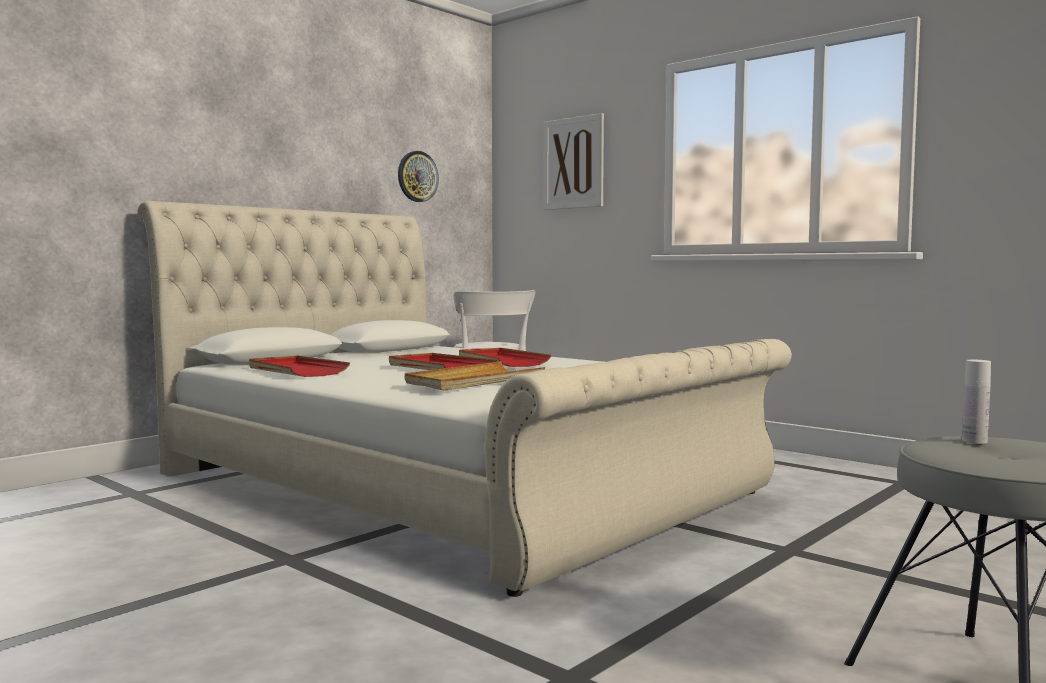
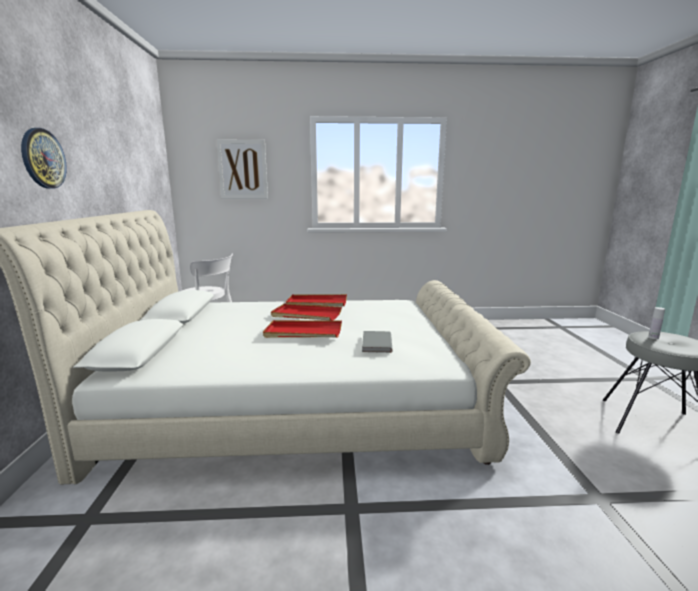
camera: 45 degrees left, 10 degrees up
red tray [249,355,350,377] -> red tray moved to [286,294,347,306]
wall clock [398,151,439,202] -> wall clock moved to [21,128,67,189]
beige tray [405,361,545,391] -> grey book [362,331,392,353]

